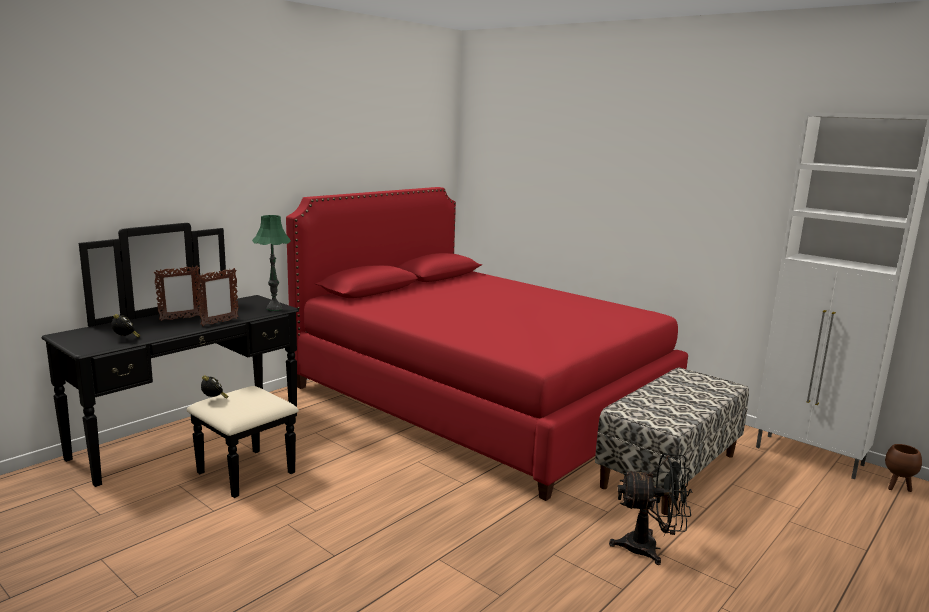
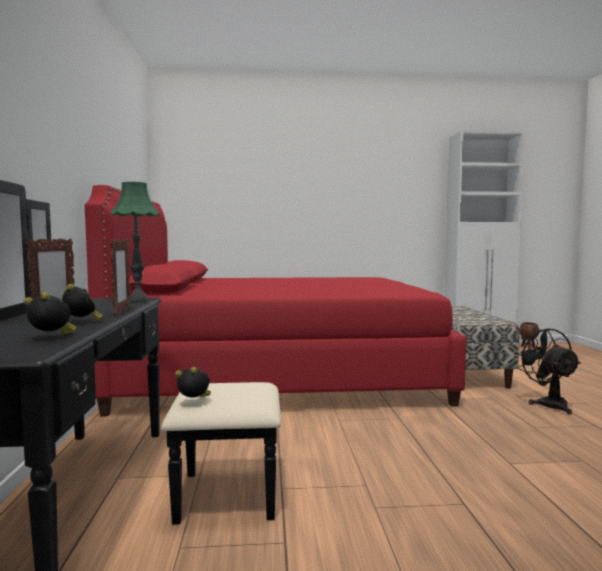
camera: 45 degrees left, 10 degrees down
black fan [609,453,693,565] -> black fan turned 60 degrees counterclockwise [515,328,581,415]
none -> alarm clock [62,284,104,321]

